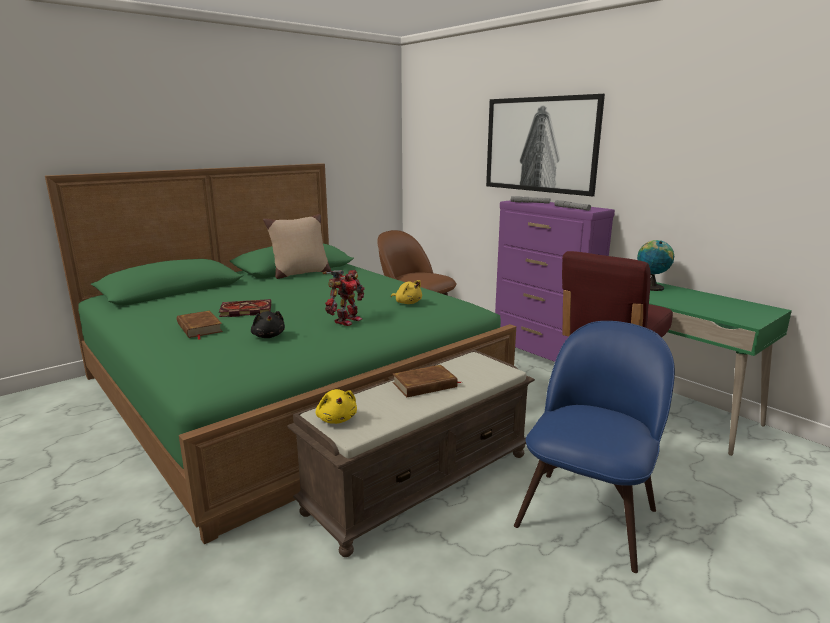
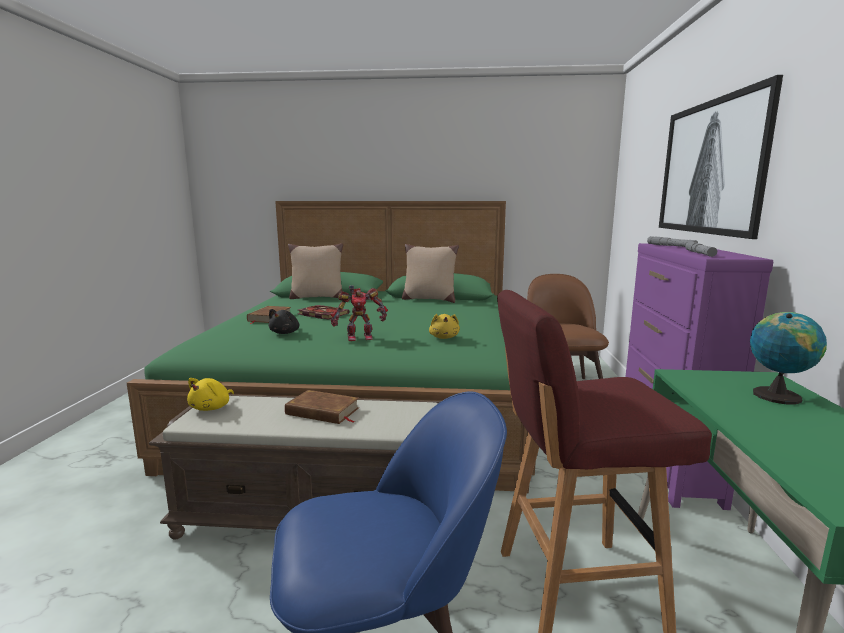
camera: 45 degrees right, 5 degrees down
none -> beige pillow [288,243,343,299]

